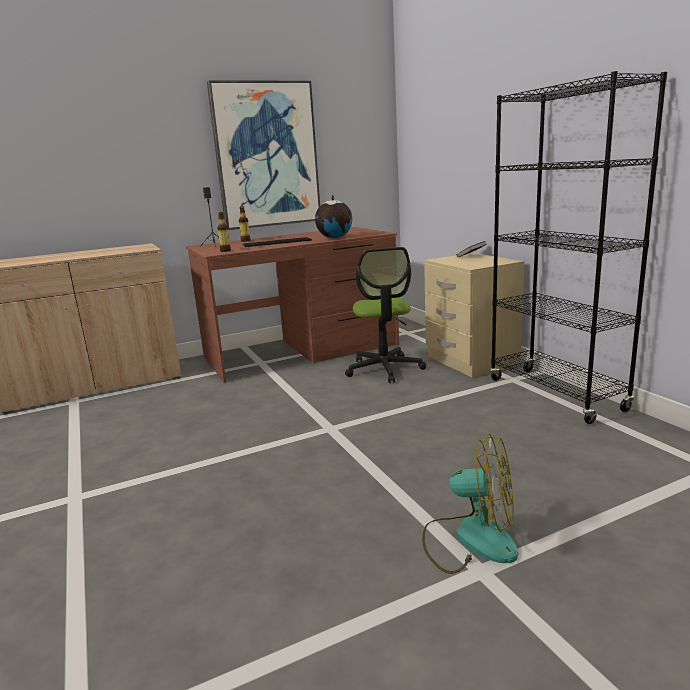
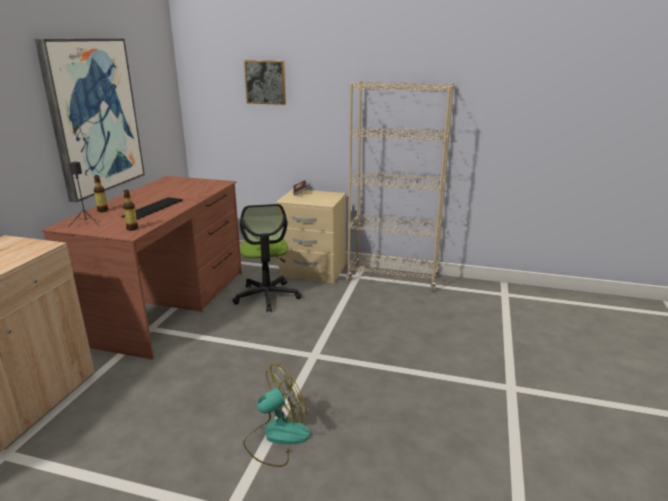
camera: 50 degrees left, 5 degrees up
globe [315,194,352,238] -> none
office chair [345,247,426,383] -> office chair turned 45 degrees clockwise [233,204,302,312]
fan [422,433,519,574] -> fan moved to [243,364,311,467]
black bookcase [490,71,667,424] -> beige bookcase [347,81,454,291]
none -> picture [244,60,286,105]

